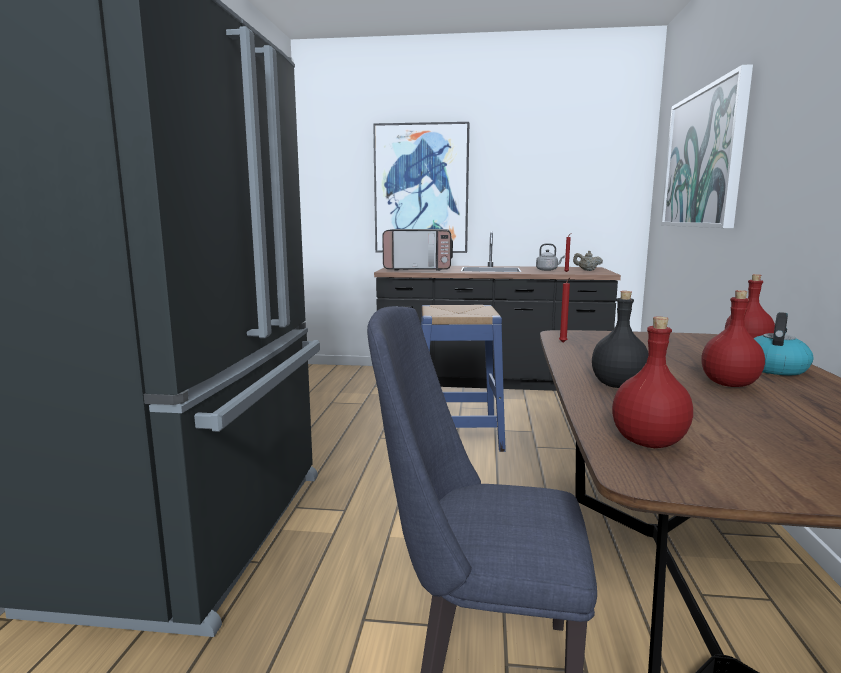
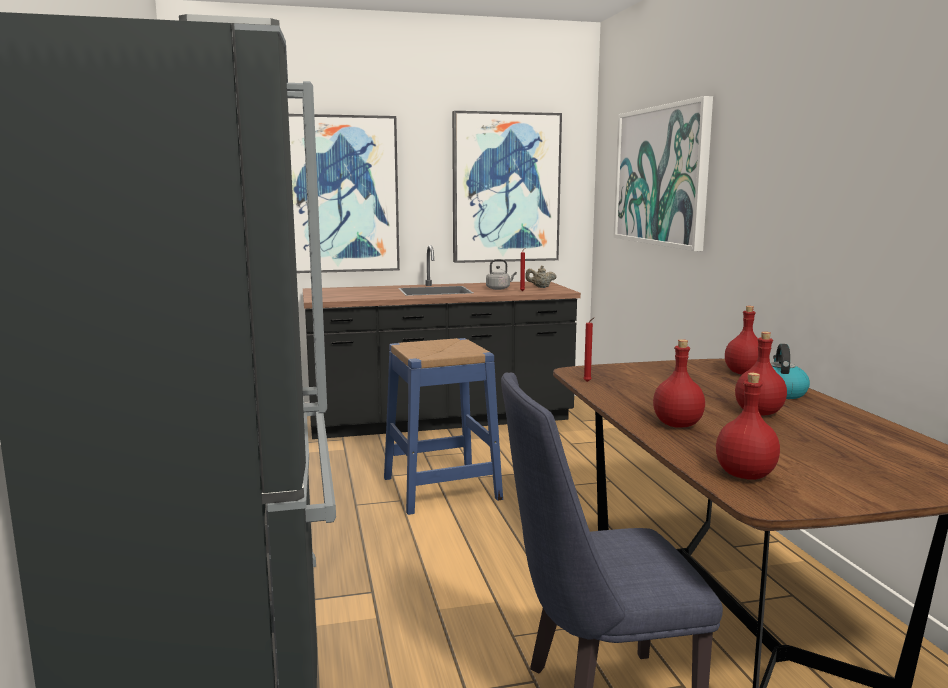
camera: 20 degrees left, 0 degrees up
microwave [382,229,453,271] -> none
black bottle [592,291,648,388] -> red bottle [653,339,705,428]
none -> picture [452,111,562,263]

